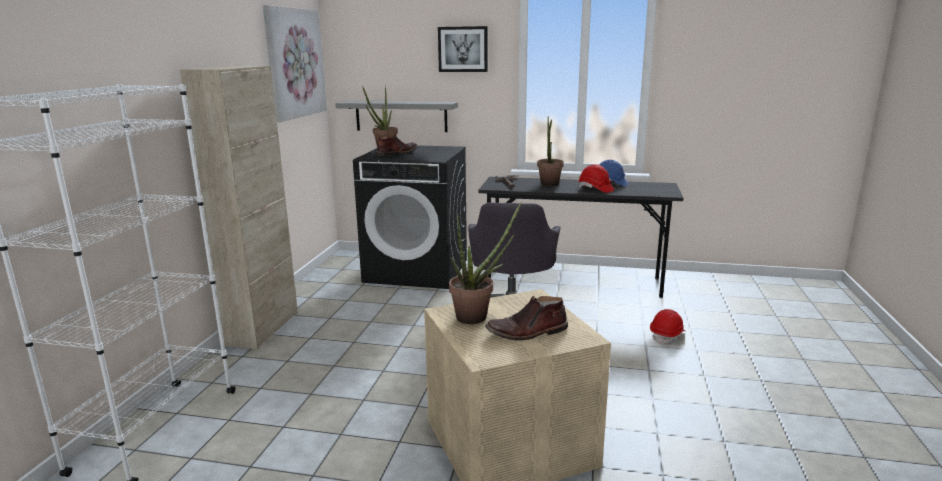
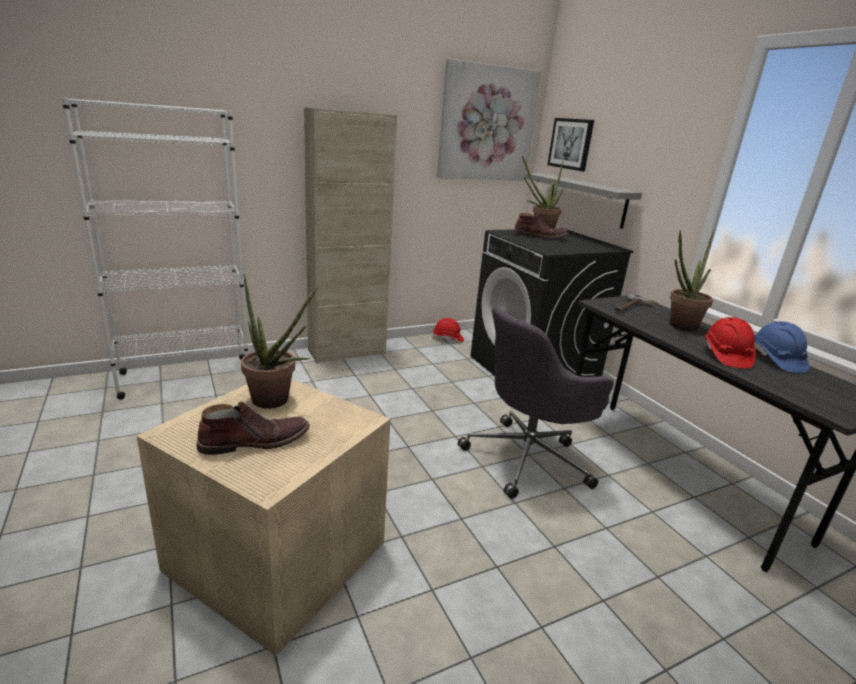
camera: 50 degrees right, 5 degrees up
picture [438,26,488,72] -> picture moved to [547,118,594,171]
brown boot [485,296,568,340] -> brown boot turned 120 degrees clockwise [196,401,310,455]
red hard hat [650,309,685,344] -> red hard hat moved to [432,318,464,342]

